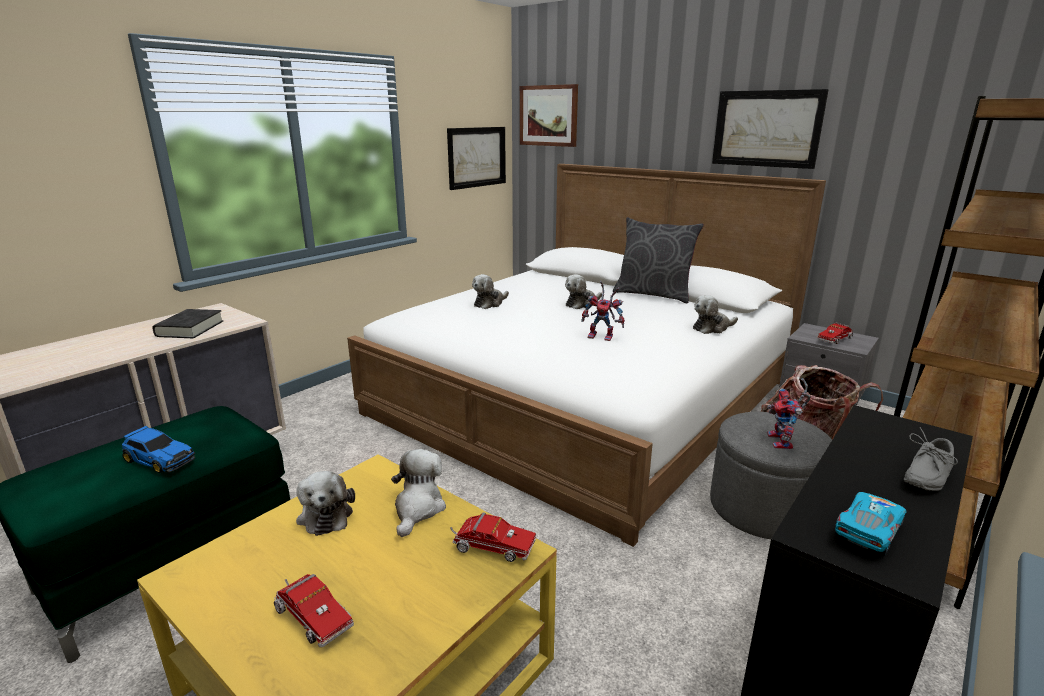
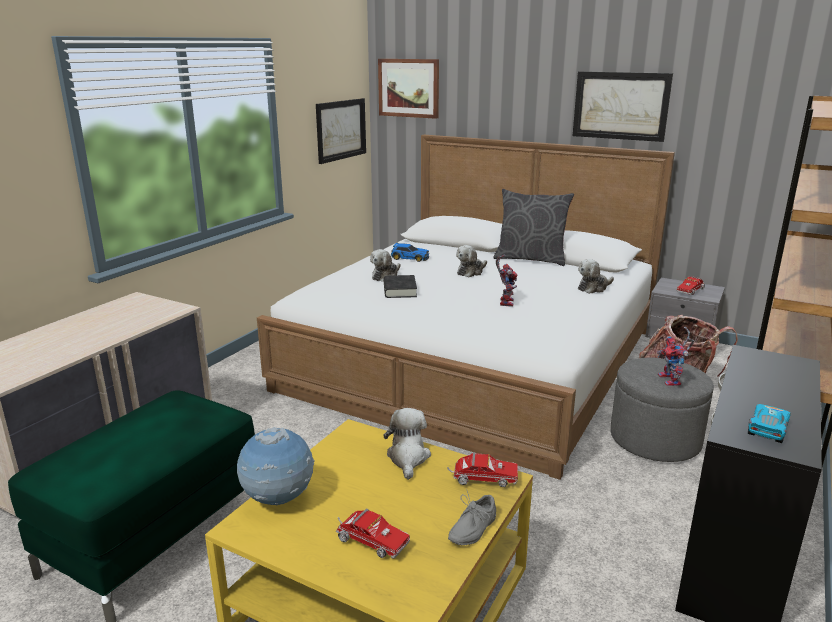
camera: 10 degrees left, 0 degrees up
toy car [122,425,195,473] -> toy car moved to [391,242,429,262]
black book [152,309,223,338] -> black book moved to [384,275,417,298]
plush toy [296,471,355,536] -> none
toy robot [581,281,625,341] -> toy robot turned 90 degrees counterclockwise [496,254,517,307]
grey shoe [904,427,958,491] -> grey shoe moved to [448,489,496,546]
none -> globe [237,427,315,505]

